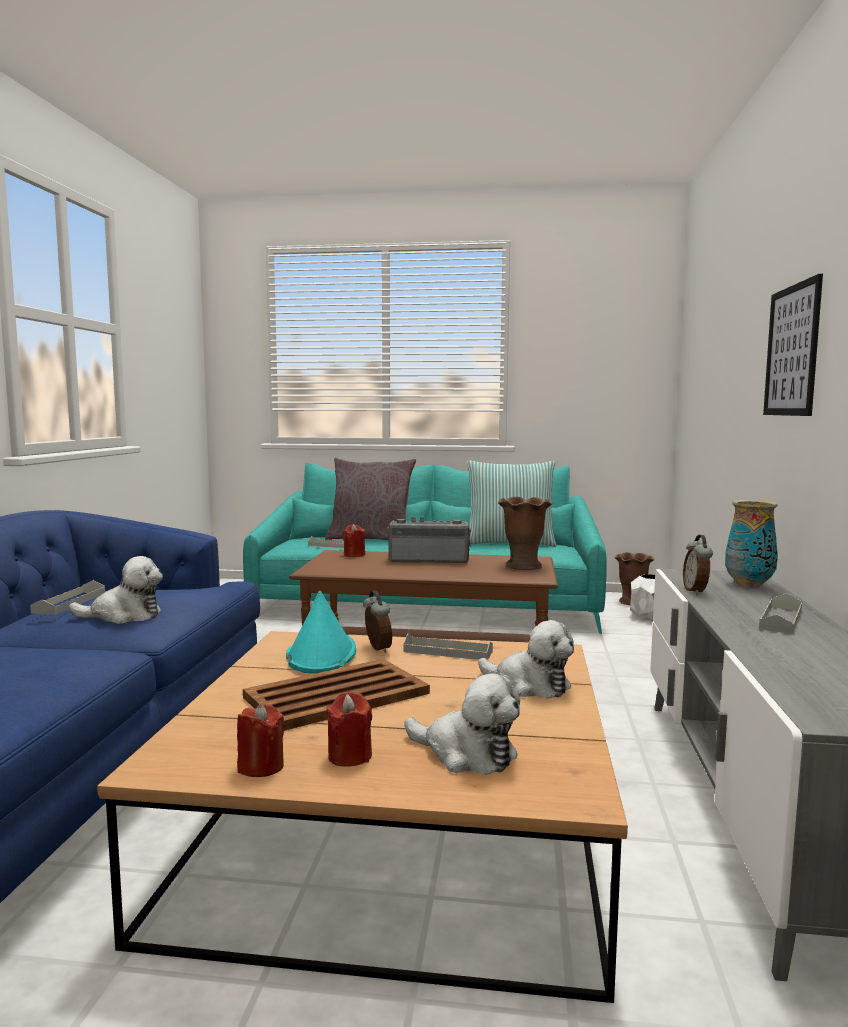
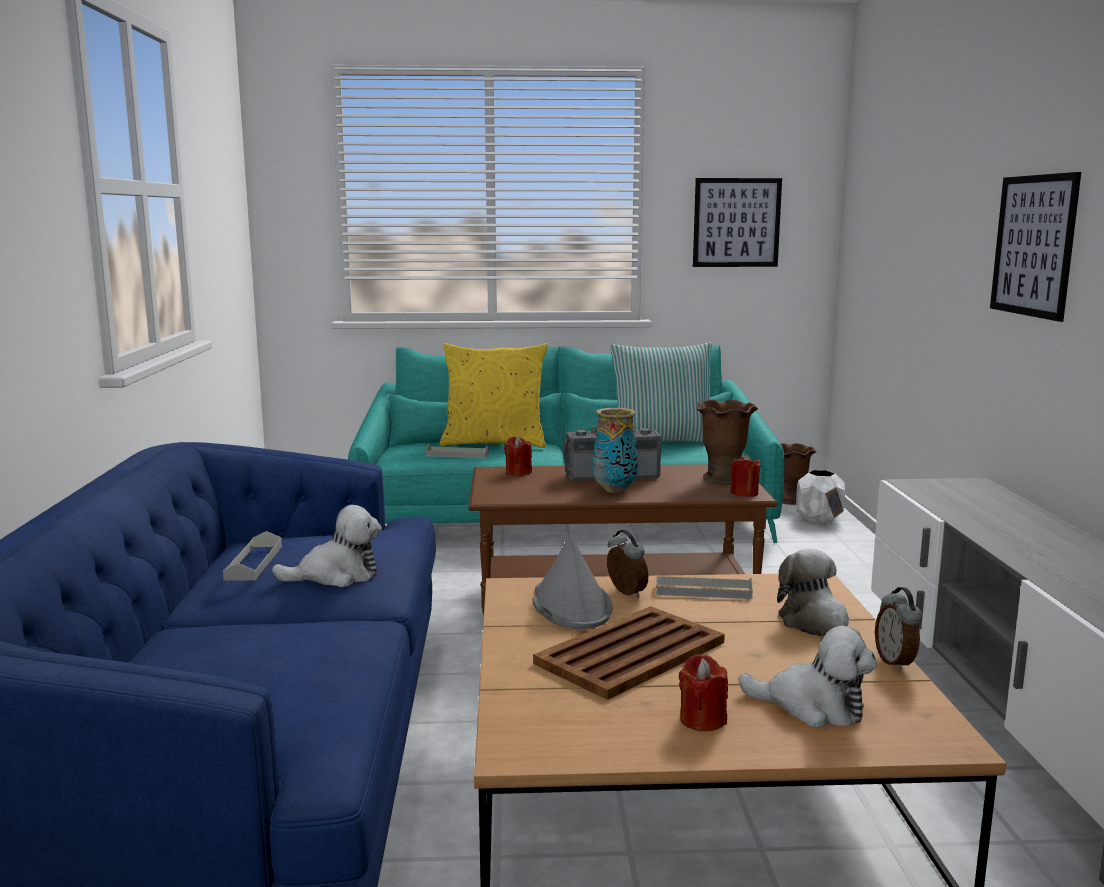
camera: 10 degrees left, 5 degrees up
red candle [237,704,285,777] -> red candle moved to [731,454,760,497]
turquoise hat [286,591,356,673] -> grey hat [533,535,613,629]
grey pillow [325,458,416,540] -> yellow pillow [440,343,548,448]
plush toy [478,620,574,699] -> plush toy turned 135 degrees counterclockwise [777,549,849,636]
alarm clock [683,535,713,595] -> alarm clock moved to [875,587,922,671]
vase [725,500,778,588] -> vase moved to [592,408,638,493]
grey tray [759,594,802,634] -> none
none -> picture [693,178,782,267]

